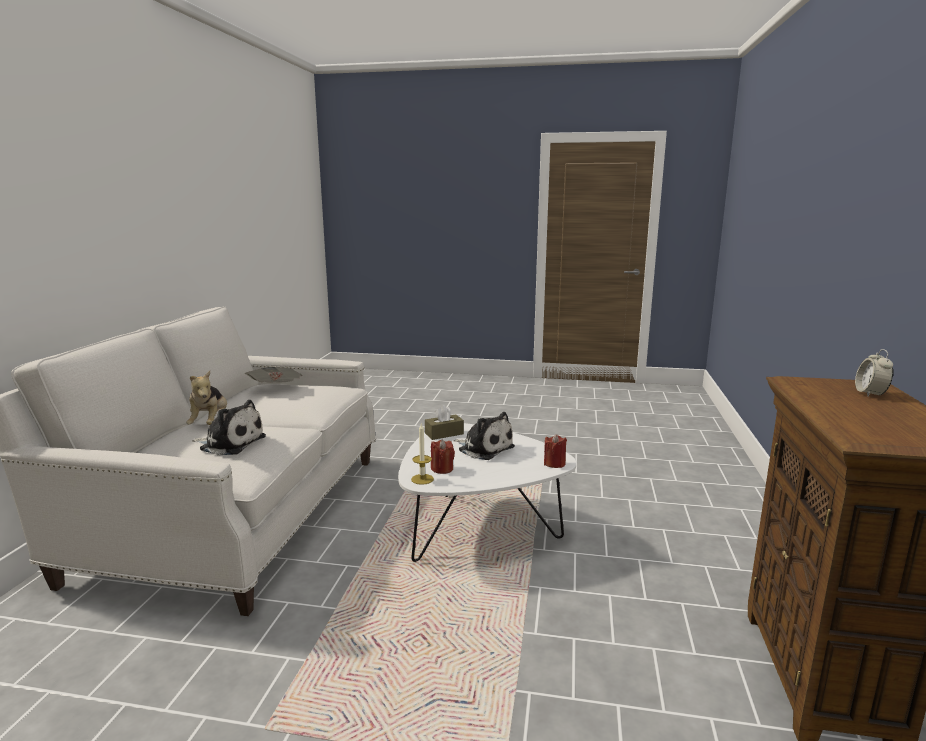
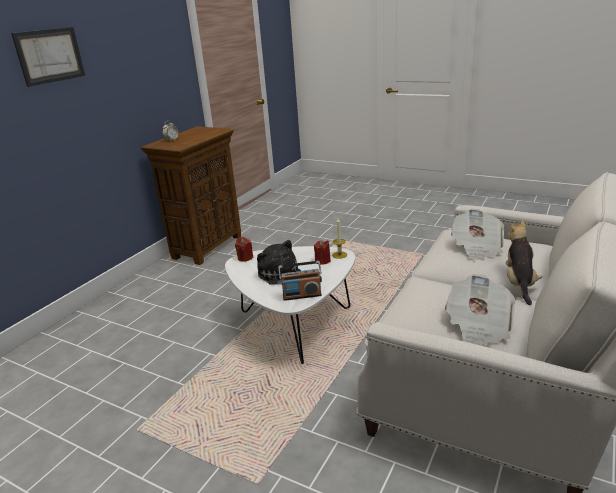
camera: 160 degrees left, 10 degrees up
plush toy [192,400,266,455] -> newspaper [451,209,504,260]
brown tissue box [425,405,464,440] -> radio [278,261,322,301]
none -> picture [11,27,85,87]

